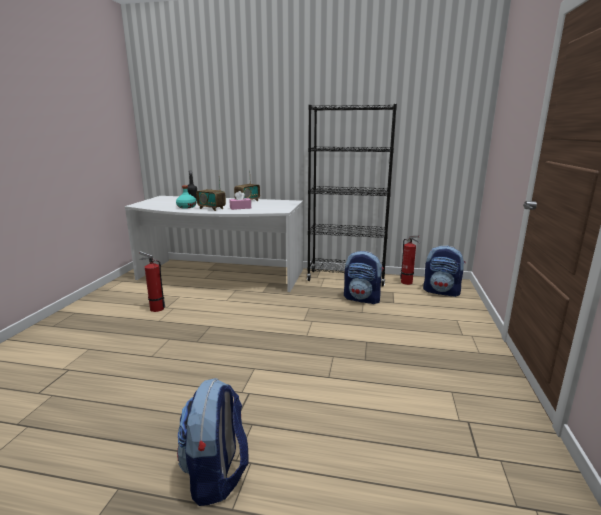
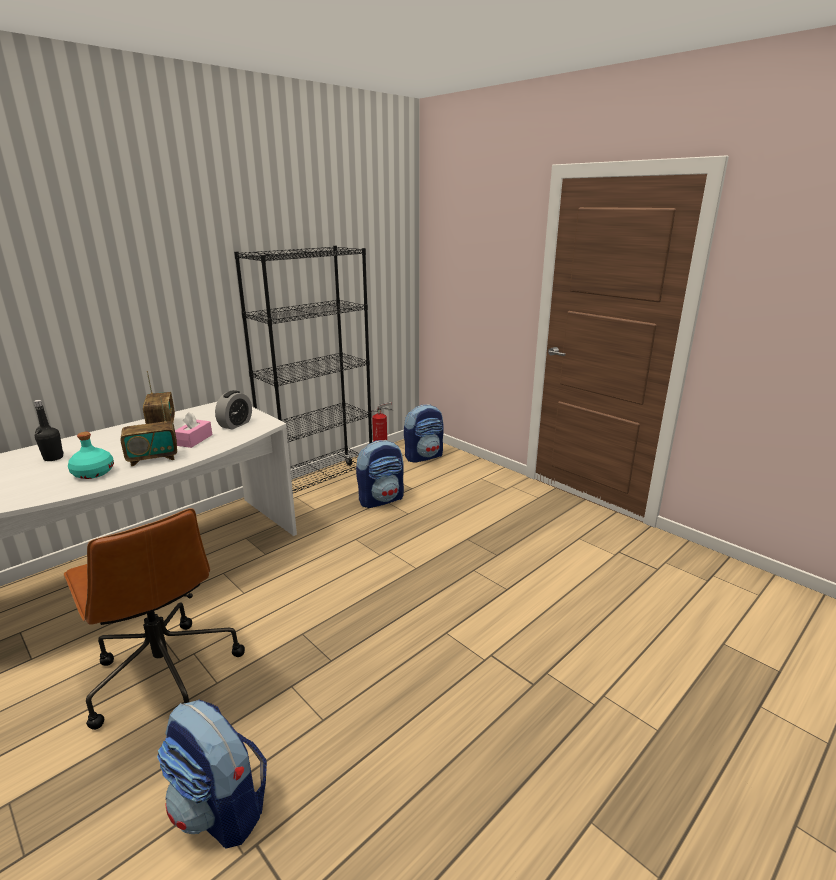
camera: 55 degrees left, 5 degrees up
fire extinguisher [139,251,165,312] -> brown office chair [64,508,245,730]
backpack [177,378,249,506] -> backpack moved to [157,699,267,849]
none -> alarm clock [215,390,252,430]

